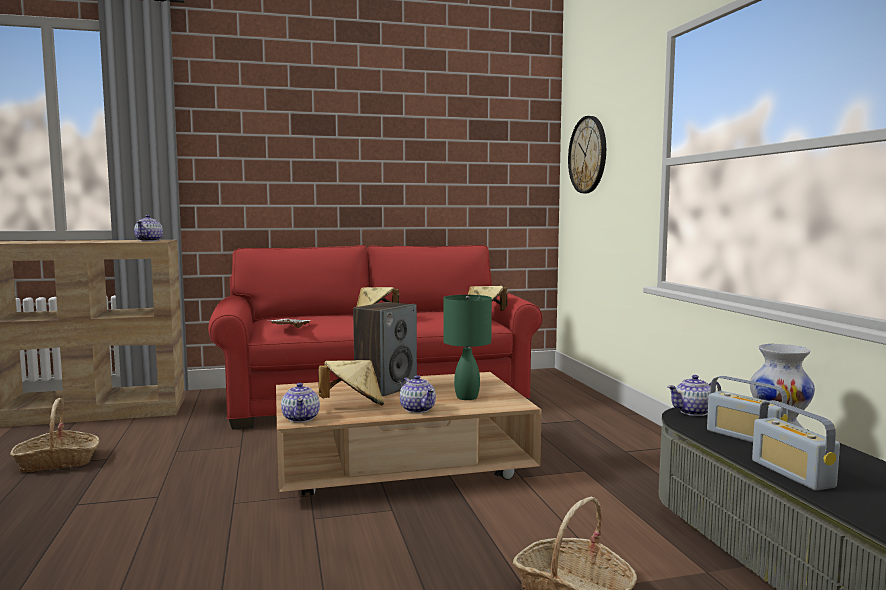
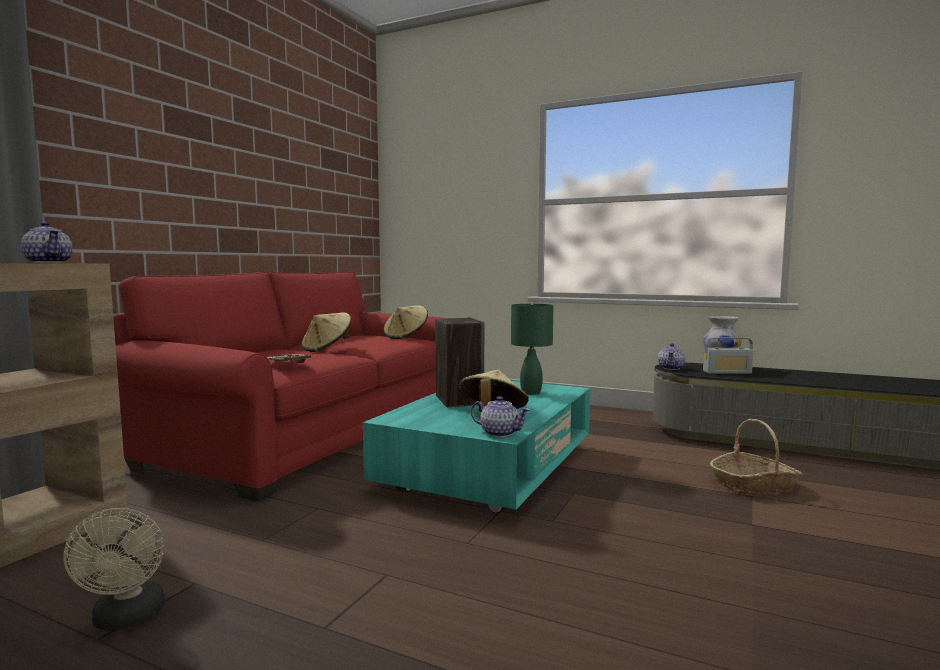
camera: 50 degrees left, 0 degrees up
basket [10,398,99,472] -> beige fan [63,508,165,631]
brown coffee table [276,372,542,496] -> turquoise coffee table [363,381,590,513]
teapot [400,375,436,413] -> none
wall clock [568,116,606,193] -> none
radio [752,400,840,491] -> none

